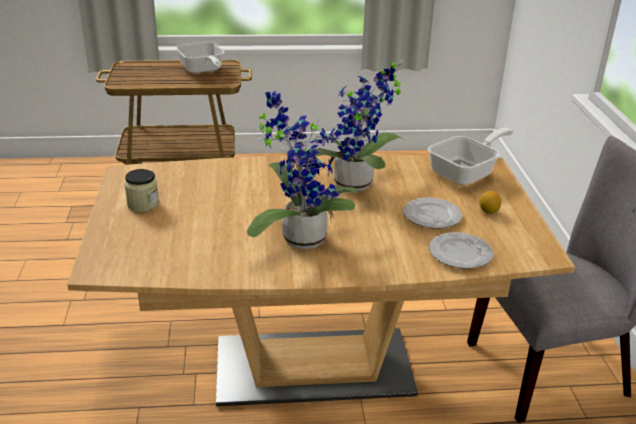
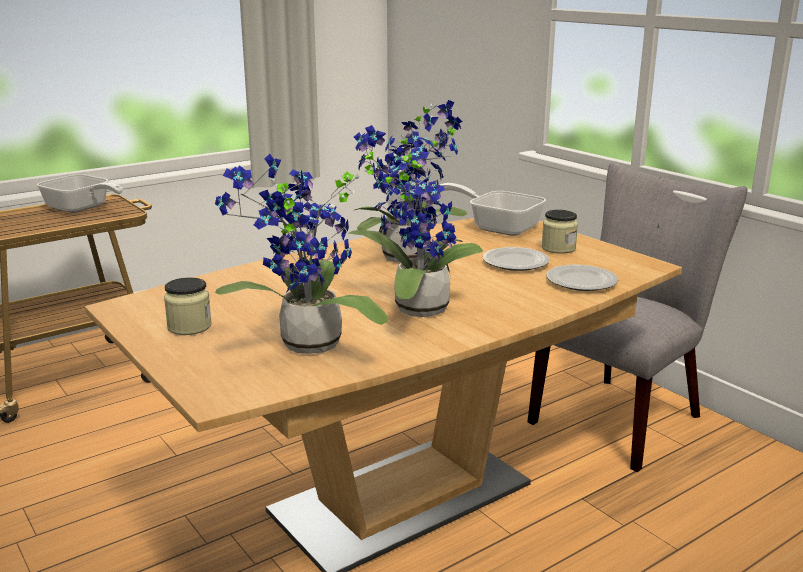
camera: 30 degrees left, 10 degrees down
frying pan [428,128,514,186] -> frying pan turned 75 degrees counterclockwise [439,183,546,236]
lemon [479,191,501,214] -> jar [542,210,578,254]
none -> potted plant [215,154,388,354]

